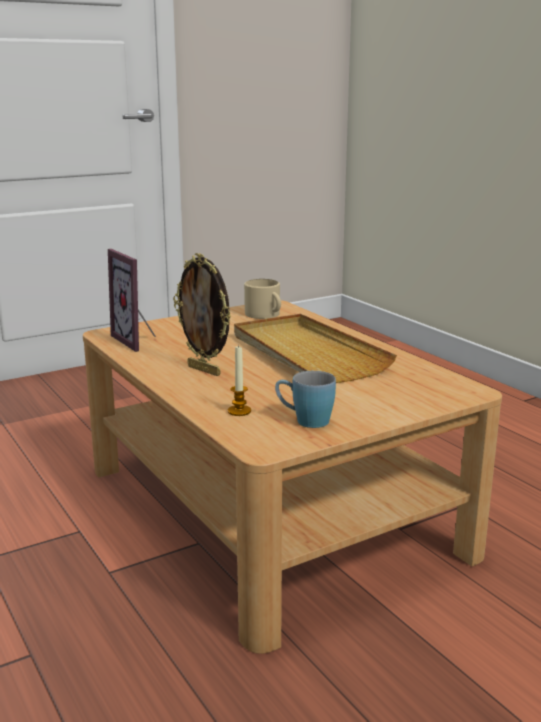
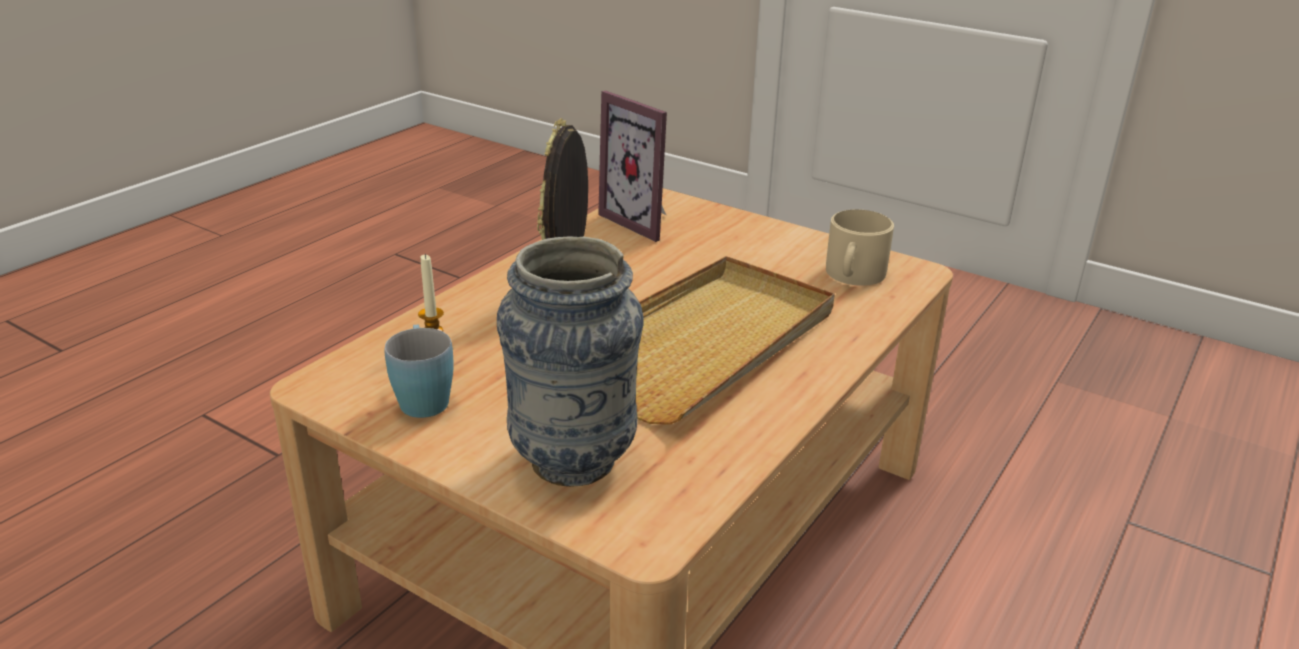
camera: 65 degrees right, 10 degrees up
picture frame [108,249,157,352] -> picture frame turned 75 degrees counterclockwise [598,91,667,242]
none -> vase [497,236,644,487]

